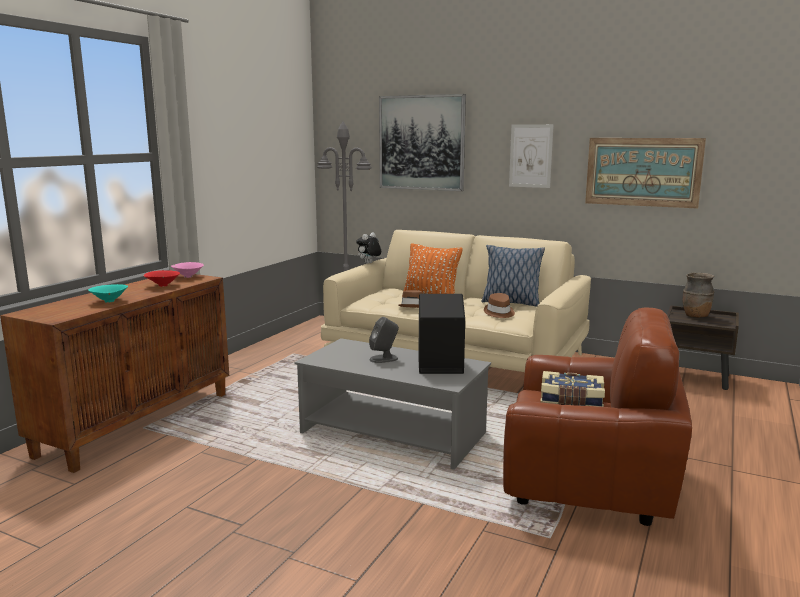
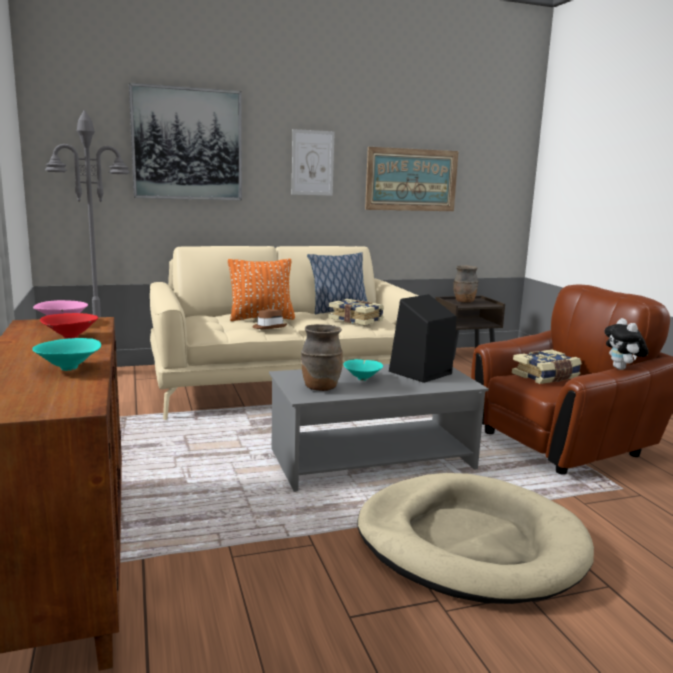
camera: 45 degrees left, 0 degrees up
plush toy [356,232,381,264] -> plush toy moved to [604,318,648,370]
grey speaker [369,317,399,363] -> turquoise bowl [343,359,383,381]
brown hat [484,293,515,318] -> book [329,299,384,325]
none -> brown vase [301,324,343,391]
none -> beige dog bed [357,473,594,604]

